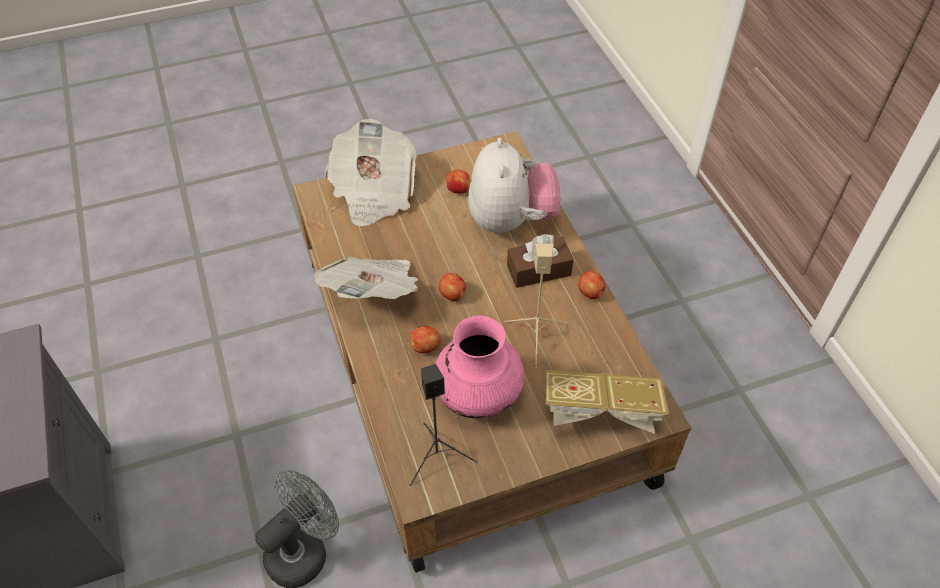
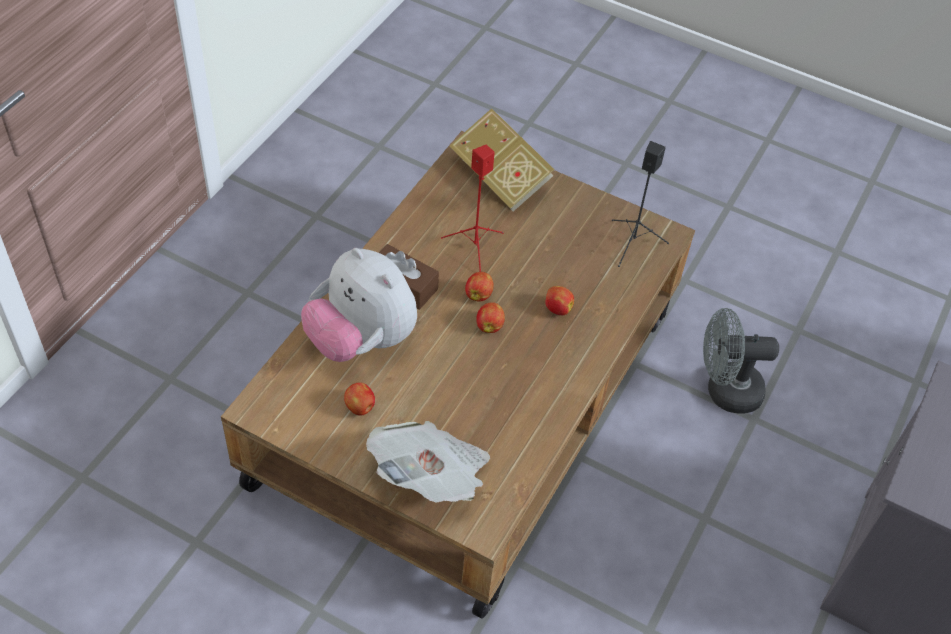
camera: 135 degrees left, 0 degrees up
newspaper [314,257,418,299] -> none
pink vase [435,316,524,418] -> none
plush toy [468,137,561,234] -> plush toy turned 90 degrees counterclockwise [301,248,417,362]
beige speaker [504,243,567,369] -> red speaker [441,145,504,272]
apple [578,271,606,299] -> apple moved to [465,272,494,302]

